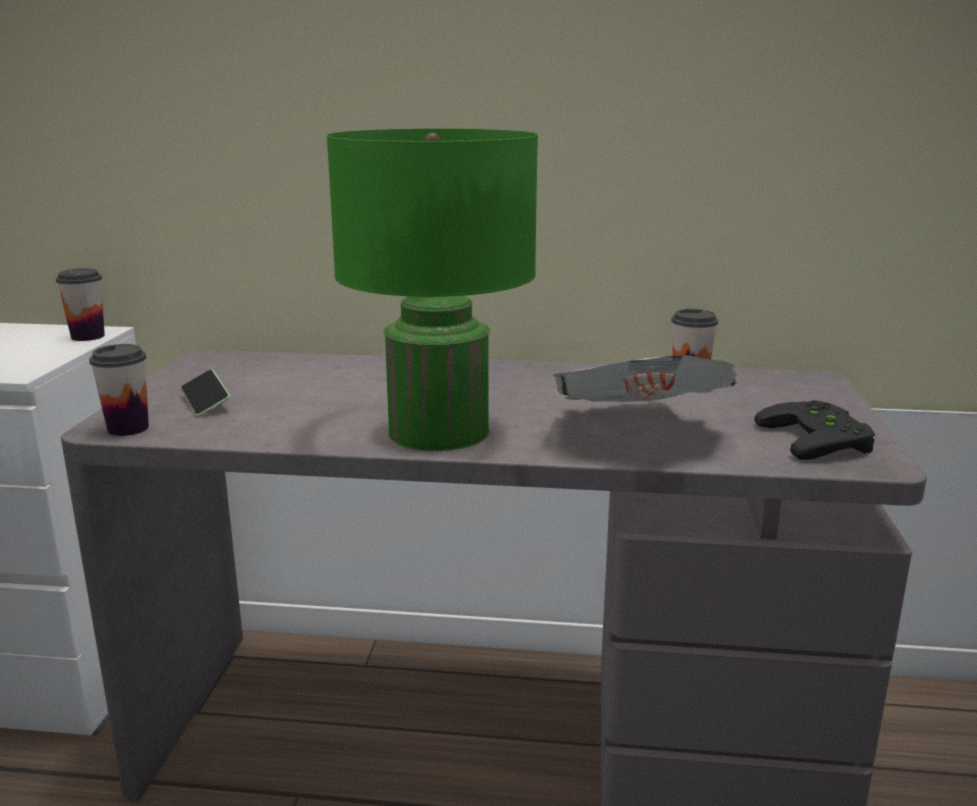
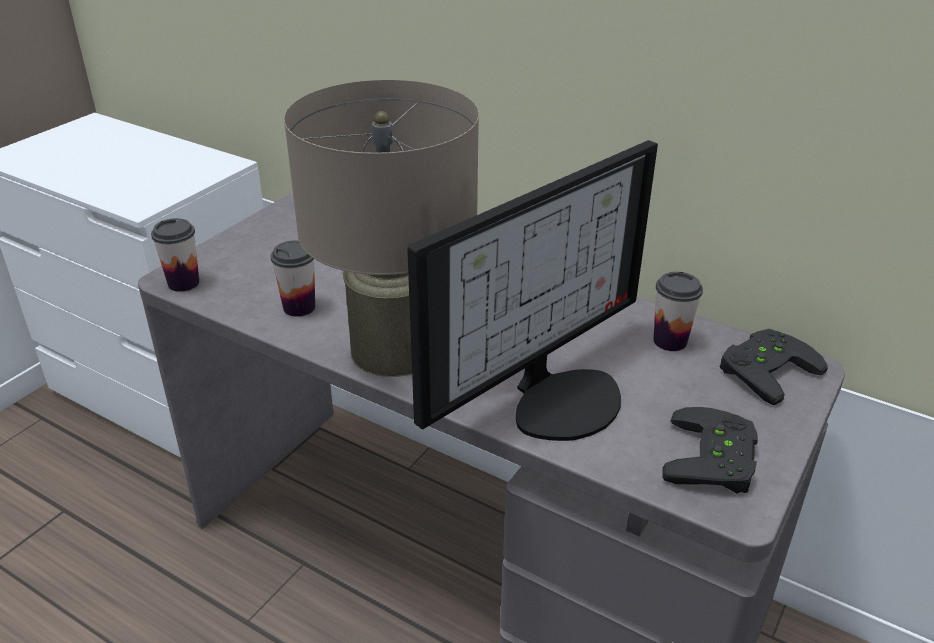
camera: 25 degrees right, 15 degrees up
cup [56,268,105,341] -> cup moved to [271,240,315,317]
phone [181,369,230,417] -> none
green table lamp [326,129,538,451] -> beige table lamp [284,80,479,377]
newspaper [553,355,737,402] -> monitor [407,140,658,441]
none -> black game controller [720,329,828,405]

